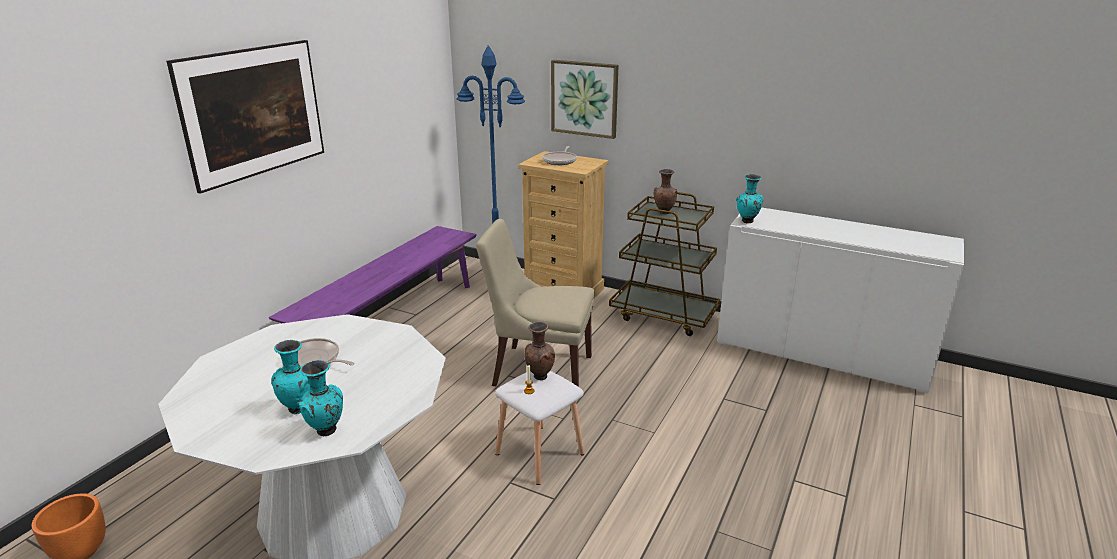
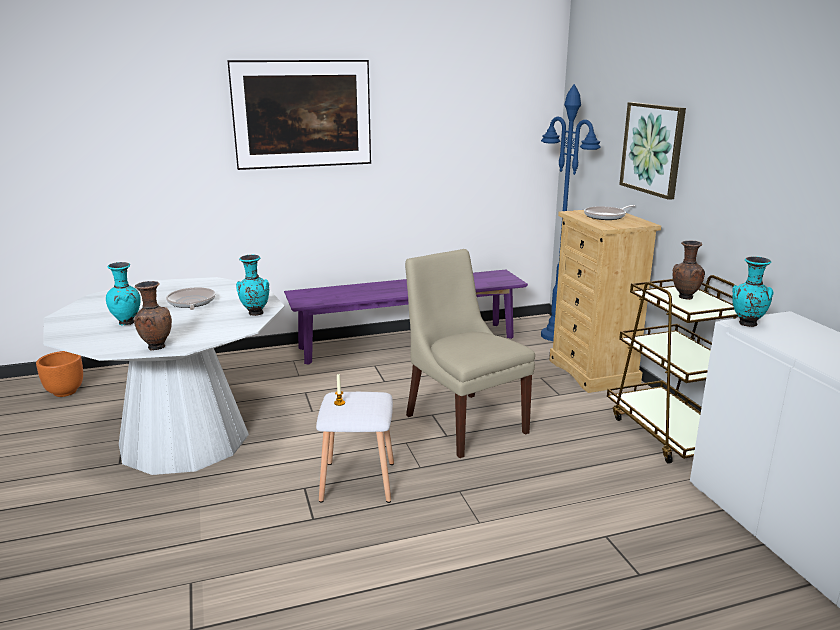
camera: 45 degrees right, 5 degrees down
turquoise vase [297,360,343,436] -> turquoise vase moved to [236,255,269,316]
brown vase [524,322,555,380] -> brown vase moved to [134,281,172,351]

